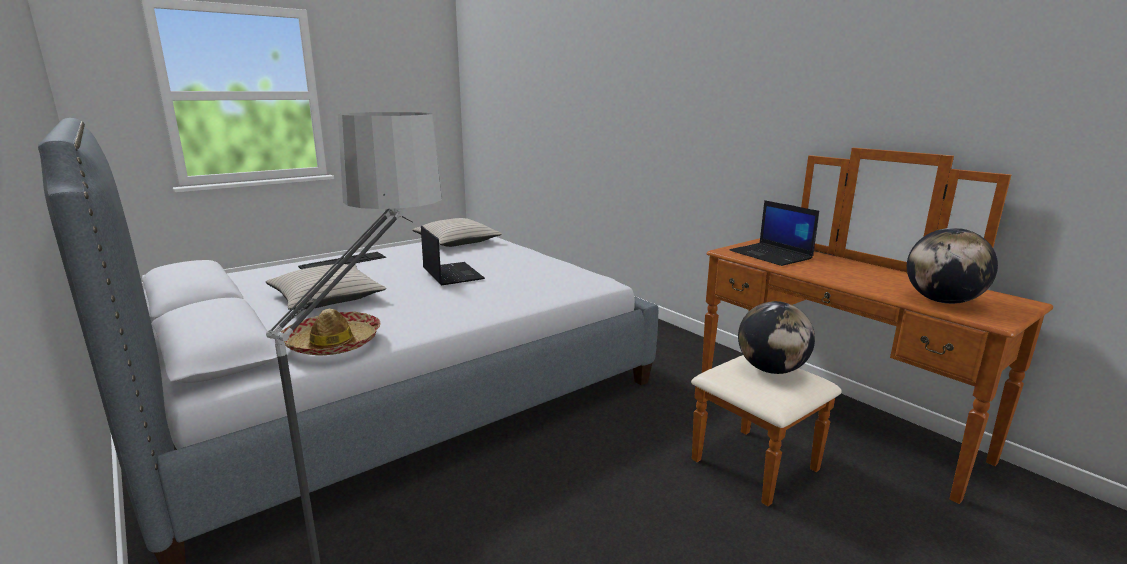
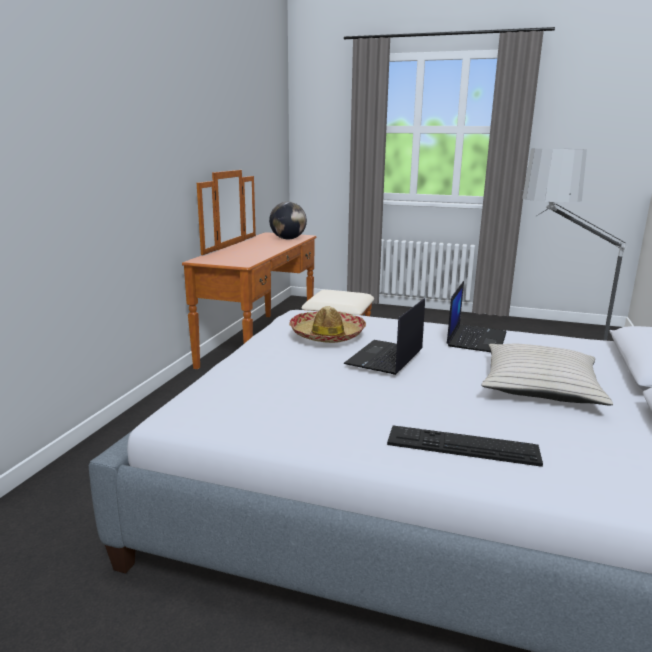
camera: 125 degrees left, 0 degrees up
hat [281,309,381,356] -> hat moved to [289,306,366,343]
beige pillow [412,218,502,247] -> none
laptop [730,200,819,266] -> laptop moved to [446,281,506,352]
globe [738,301,815,374] -> none

